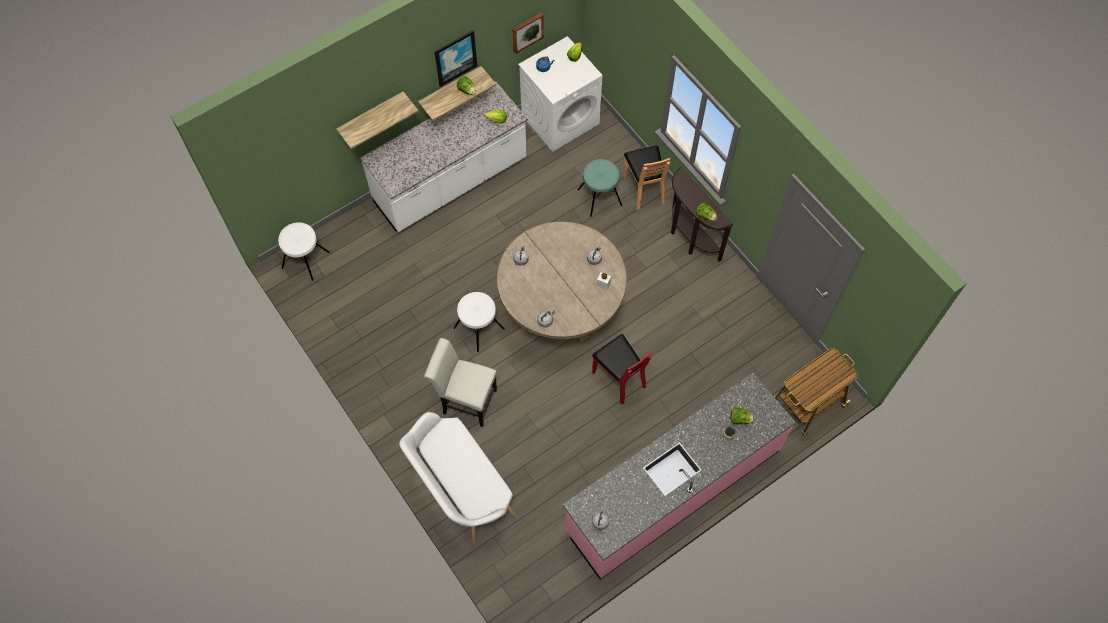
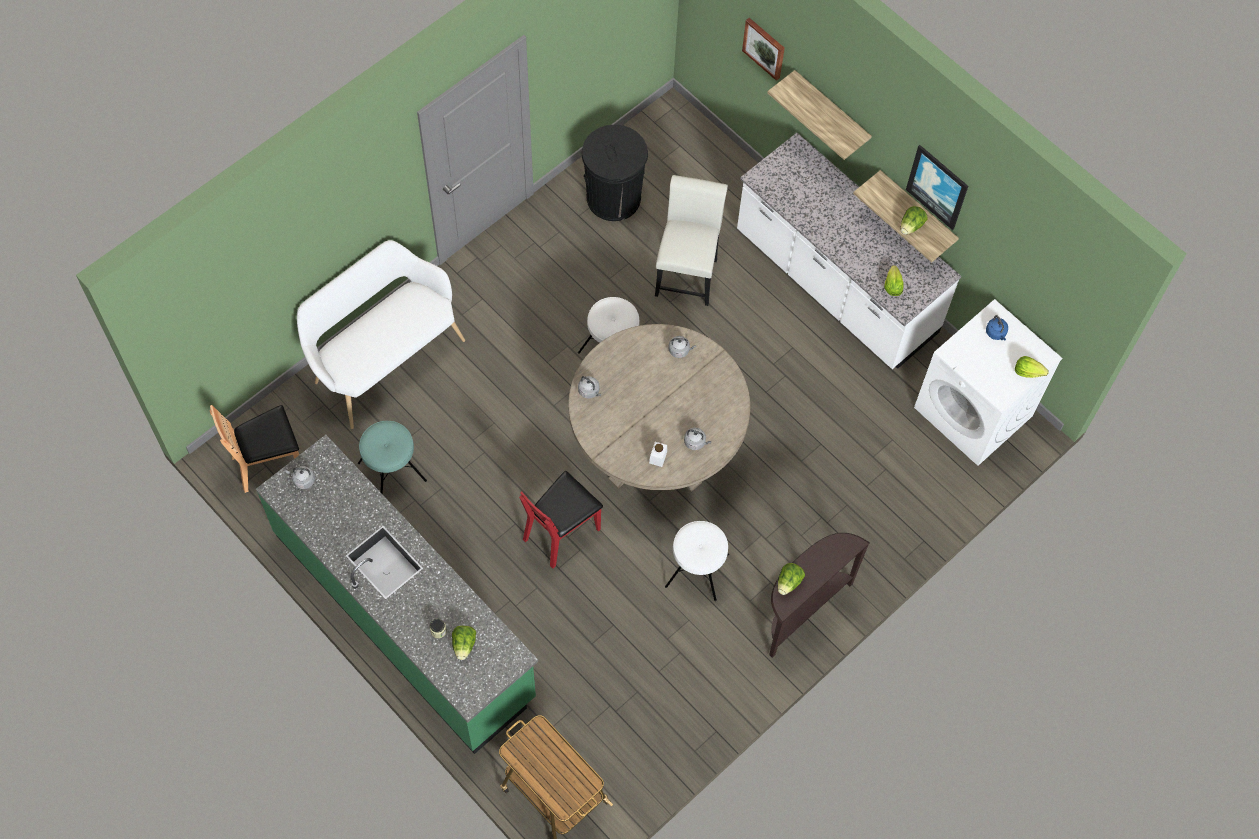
camera: 80 degrees right, 0 degrees up
white stool [278,222,330,281] -> white stool moved to [665,521,729,601]
white chair [424,338,497,427] -> white chair moved to [655,175,728,306]
picture [513,13,544,54] -> picture moved to [742,18,785,81]
pink counter [563,373,796,580] -> green counter [256,435,538,754]
turquoise stool [577,159,622,217] -> turquoise stool moved to [358,421,427,494]
brown chair [623,146,670,210] -> brown chair moved to [210,405,299,493]
none -> black trash can [582,125,648,221]

